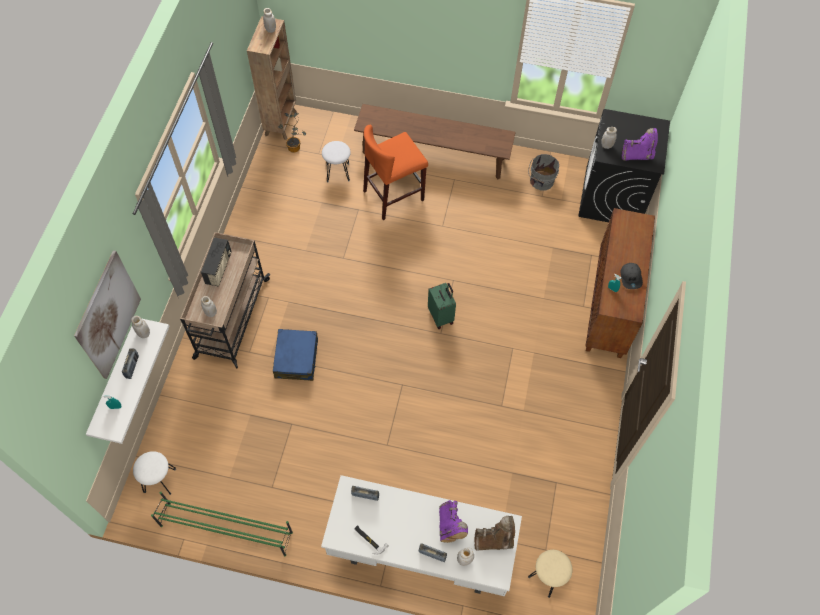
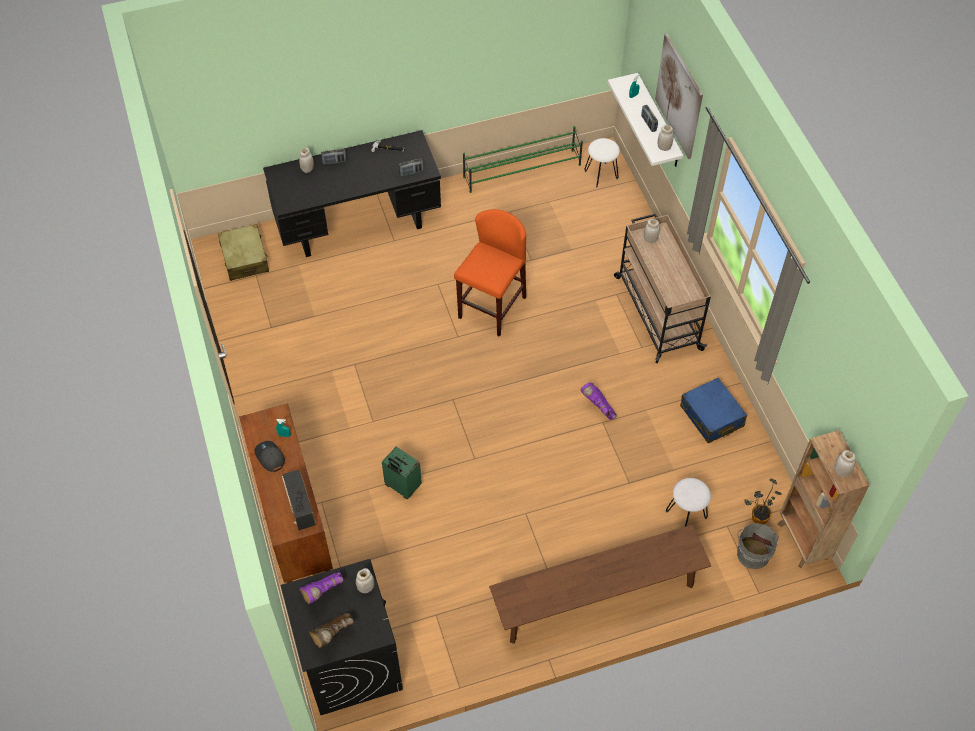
camera: 150 degrees right, 5 degrees down
radio [201,237,231,287] -> radio moved to [282,469,316,530]
blue suitcase [273,329,318,381] -> blue suitcase moved to [680,378,747,443]
white desk [321,475,522,596] -> black desk [263,130,441,257]
orange stool [363,125,428,220] -> orange stool moved to [454,209,526,337]
green suitcase [428,283,456,329] -> green suitcase moved to [382,447,422,499]
purple boot [439,500,468,543] -> purple boot moved to [581,383,617,420]
brown boot [474,516,515,550] -> brown boot moved to [309,613,354,648]
grey bucket [528,154,559,191] -> grey bucket moved to [737,523,779,569]
beige stool [528,550,573,598] -> beige suitcase [218,224,269,281]

